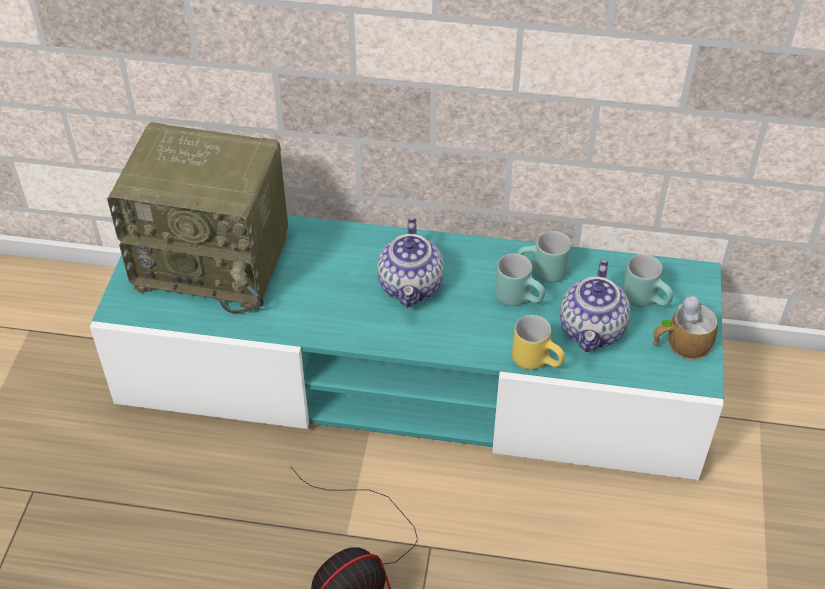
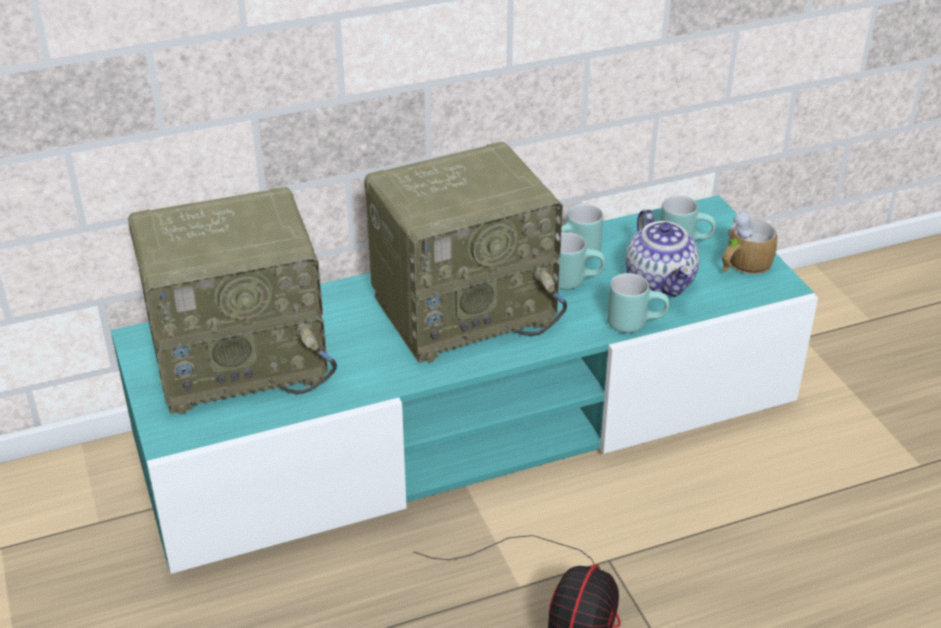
camera: 30 degrees left, 10 degrees down
teapot [377,218,444,308] -> radio [364,142,567,363]
yellow mug [512,315,565,370] -> turquoise mug [607,273,670,333]

